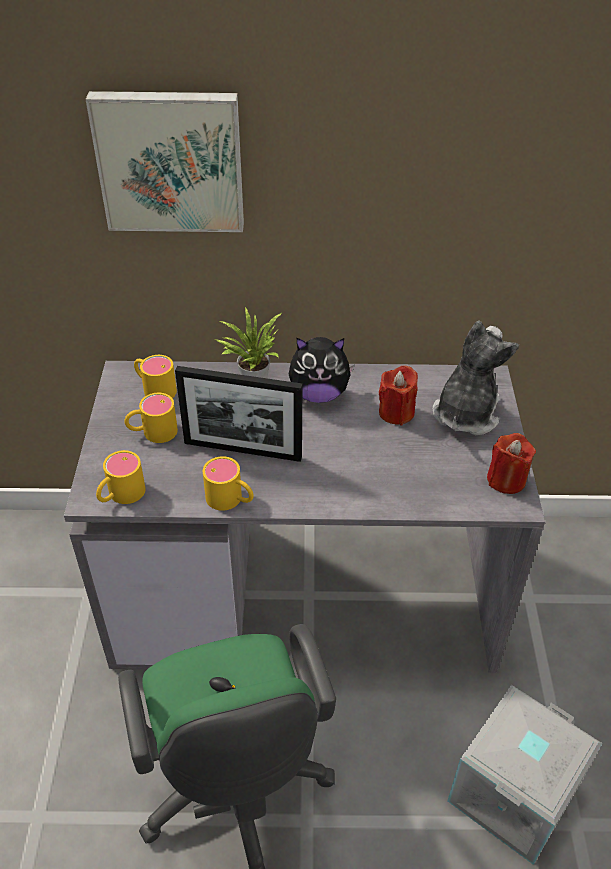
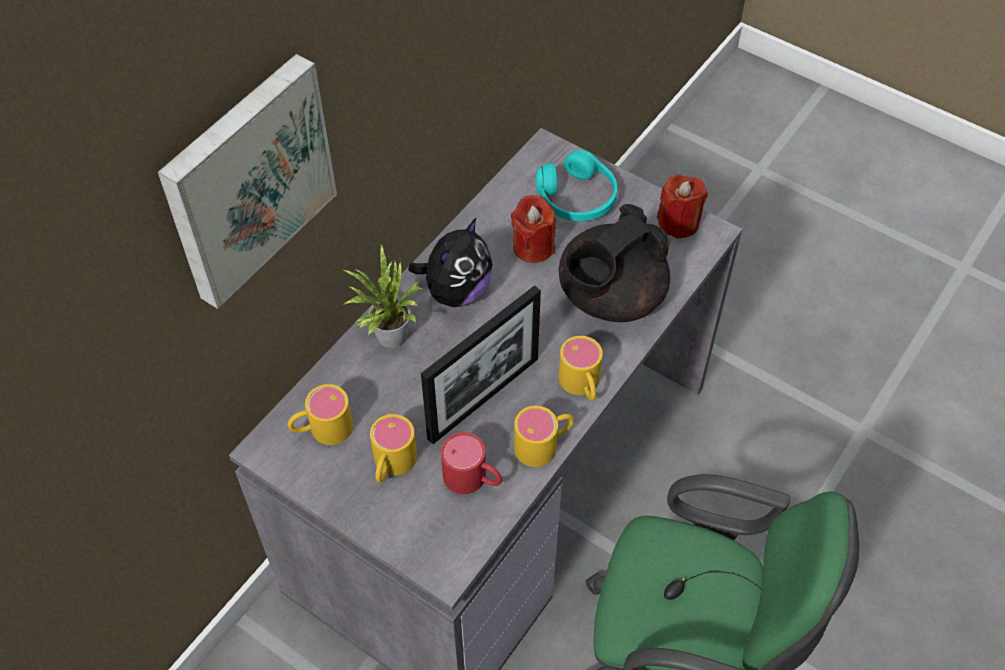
camera: 55 degrees left, 10 degrees up
yellow mug [96,450,146,504] -> yellow mug moved to [558,336,603,401]
plush toy [432,321,519,435] -> turquoise headphones [536,150,617,221]
grey storage box [448,685,602,865] -> none
none -> red mug [441,432,502,494]
none -> black teapot [559,204,670,322]

